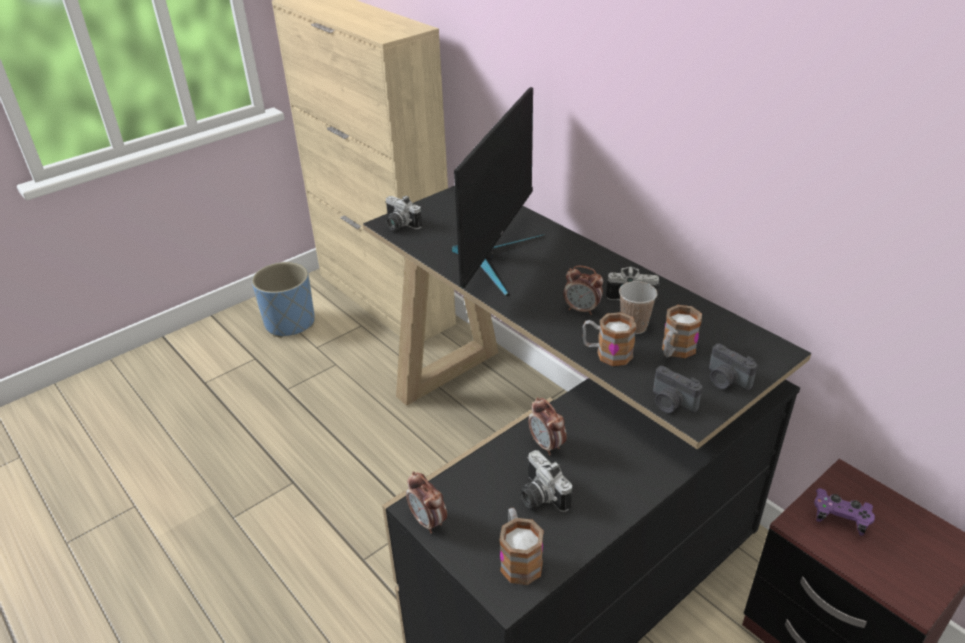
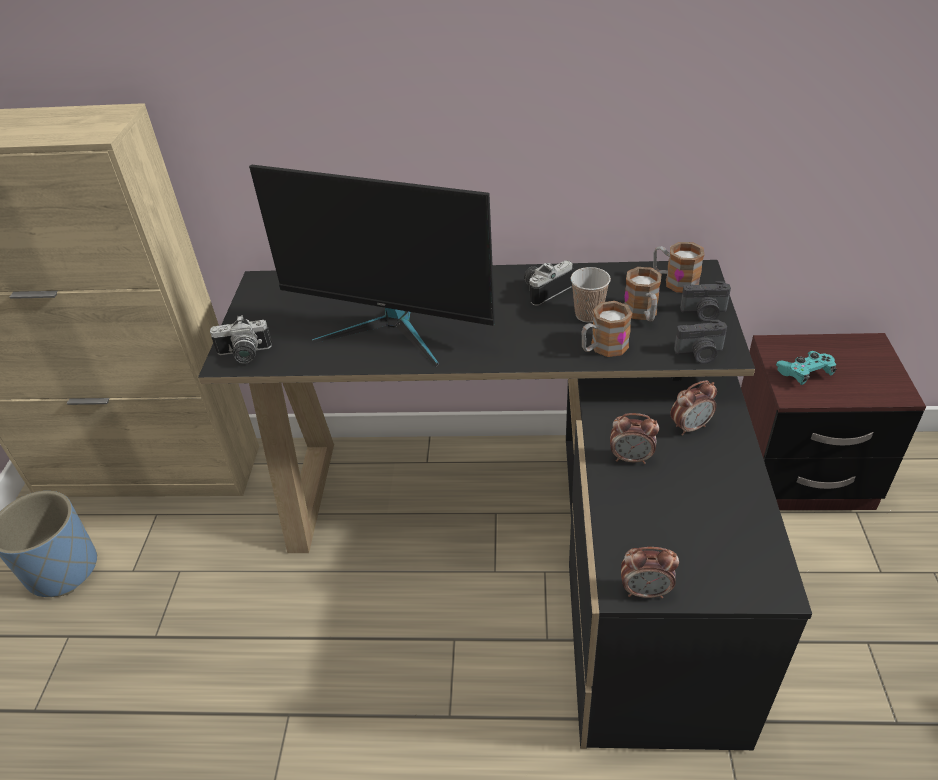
camera: 45 degrees left, 5 degrees up
monitor [452,87,546,296] -> monitor turned 135 degrees clockwise [249,165,495,367]
mug [500,508,544,585] -> mug moved to [653,242,704,293]
camera [520,450,572,512] -> none
alarm clock [563,266,603,315] -> alarm clock moved to [670,380,717,435]
purple game controller [814,488,875,536] -> turquoise game controller [776,351,836,385]

